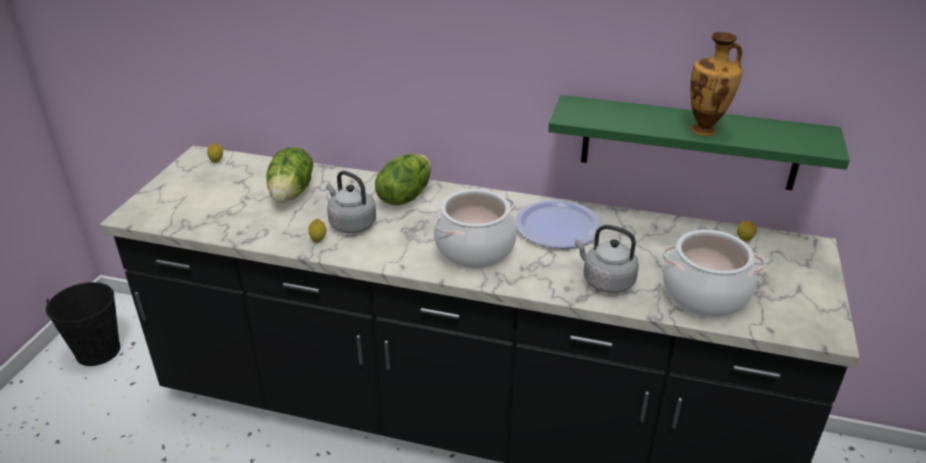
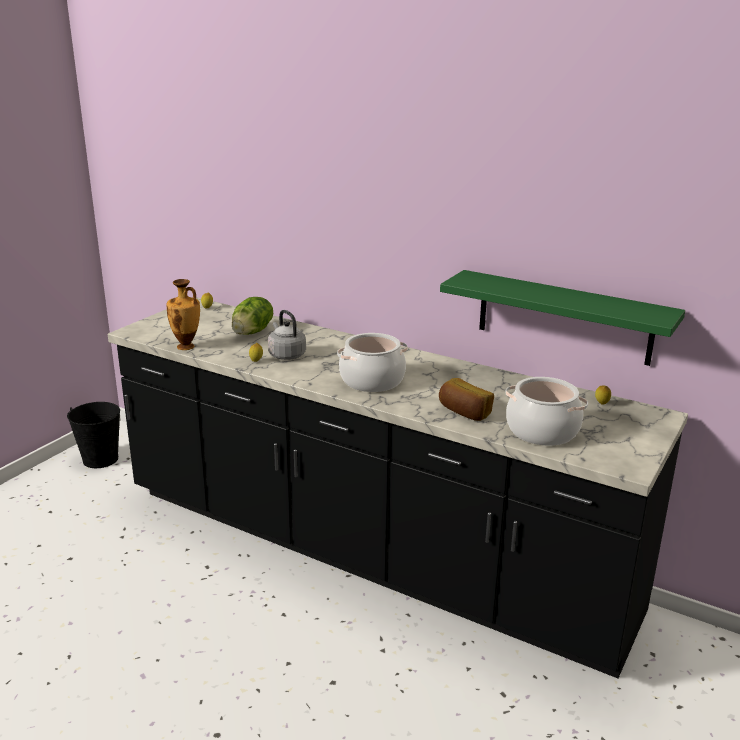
camera: 15 degrees right, 10 degrees down
lettuce [375,154,431,205] -> none
plate [515,200,601,248] -> none
grey kettle [575,225,639,293] -> bread [439,378,494,421]
vase [690,32,742,136] -> vase moved to [167,279,200,350]

